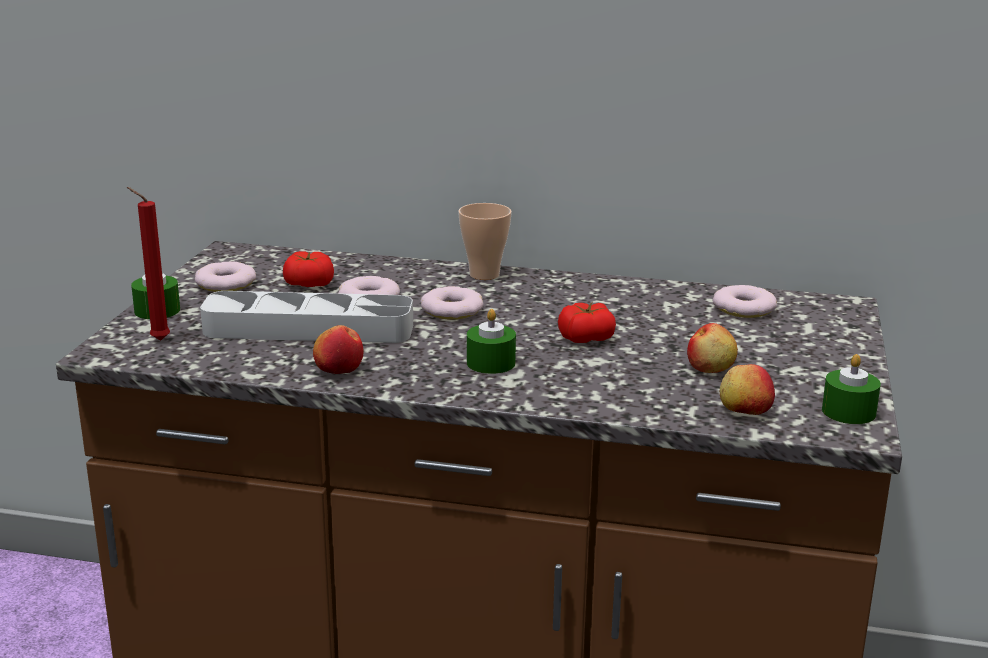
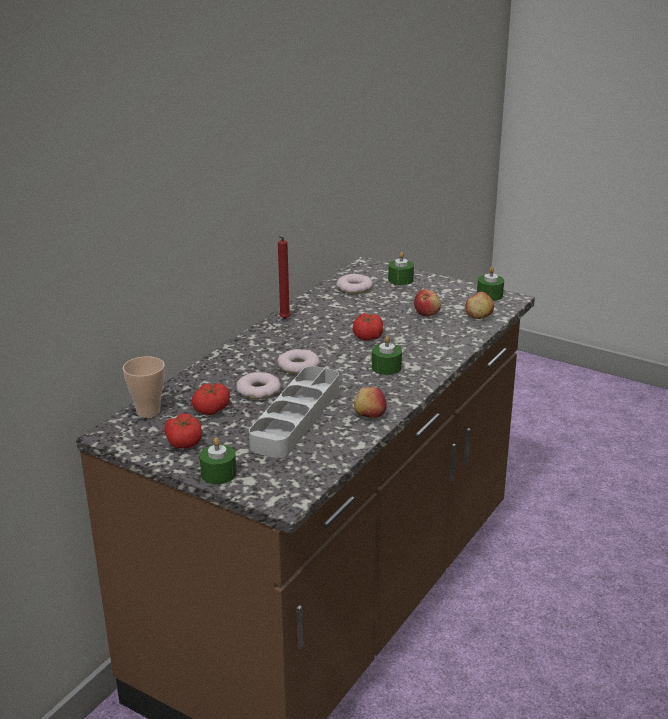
camera: 70 degrees left, 5 degrees up
red candle [127,187,170,341] -> red candle moved to [278,236,291,319]
donut [195,261,256,292] -> tomato [164,413,202,449]
cup [458,203,512,280] -> cup moved to [123,356,165,418]
none -> green candle [388,252,414,285]

